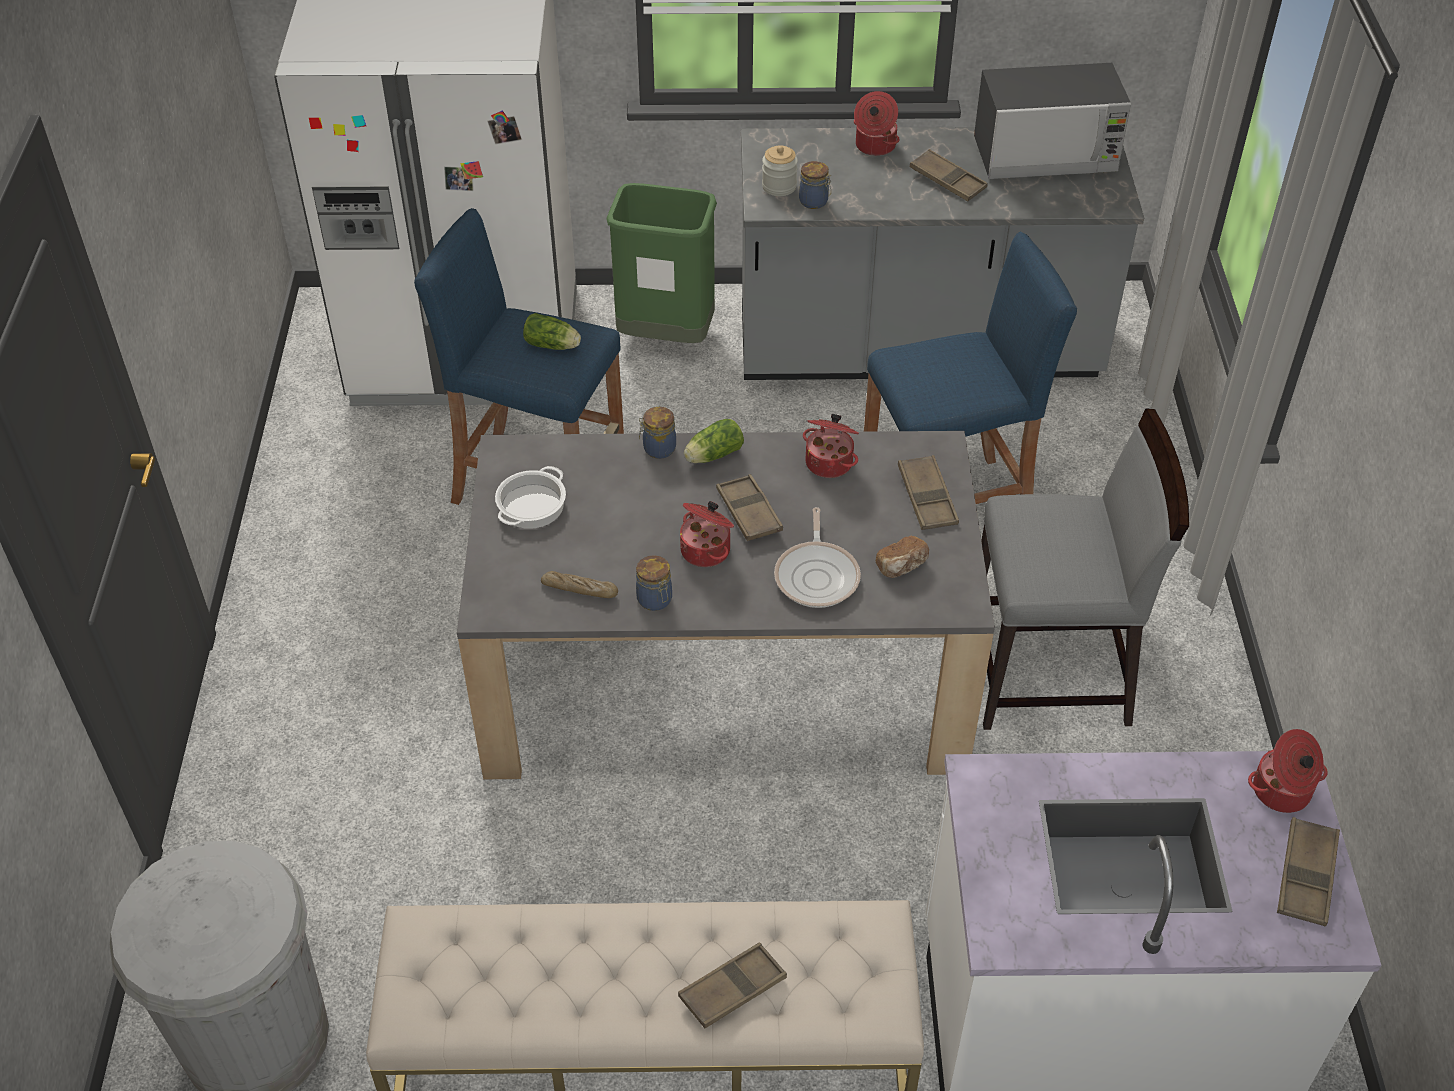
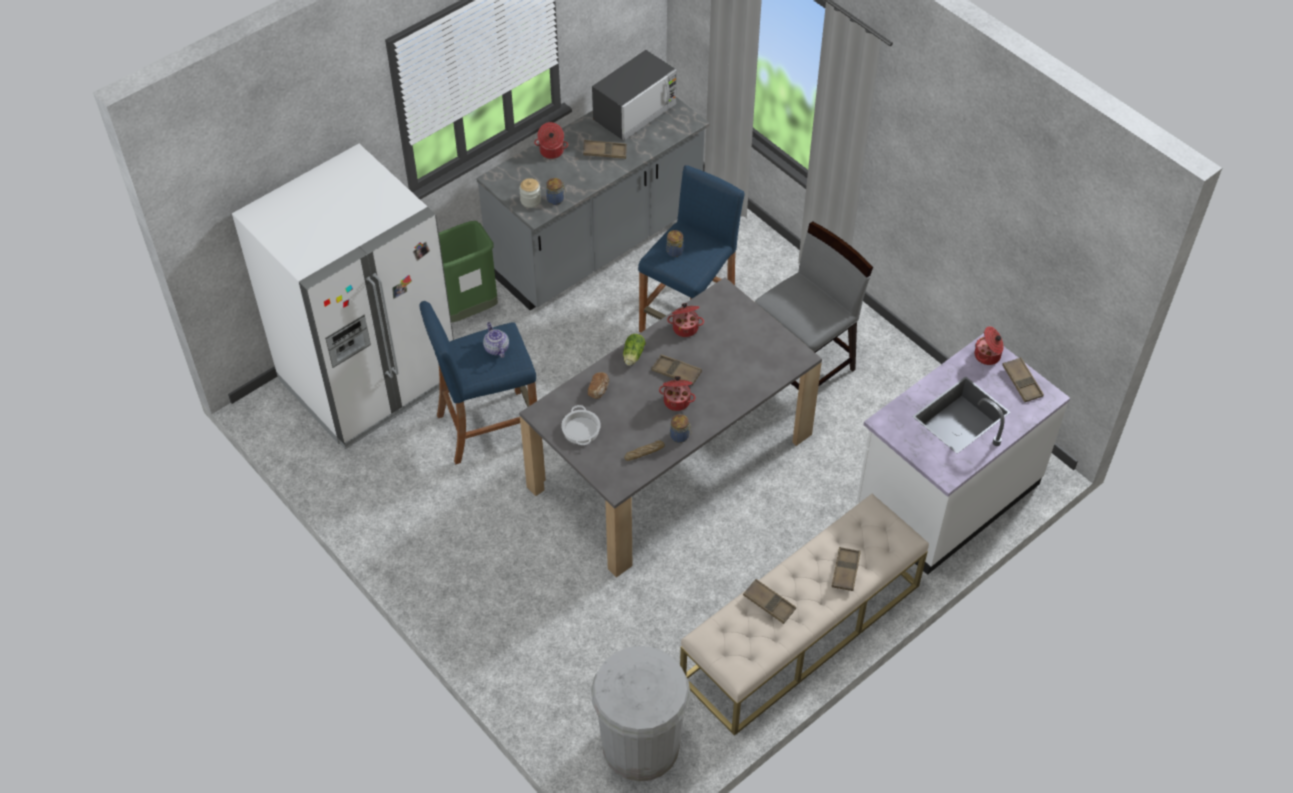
camera: 40 degrees left, 5 degrees up
lettuce [523,313,581,350] -> teapot [483,322,509,358]
jar [639,407,676,459] -> jar moved to [666,230,684,257]
frying pan [774,507,861,608] -> none
bread [876,536,929,578] -> bread moved to [588,373,609,399]
brown tray [898,455,959,530] -> brown tray moved to [743,579,796,624]

